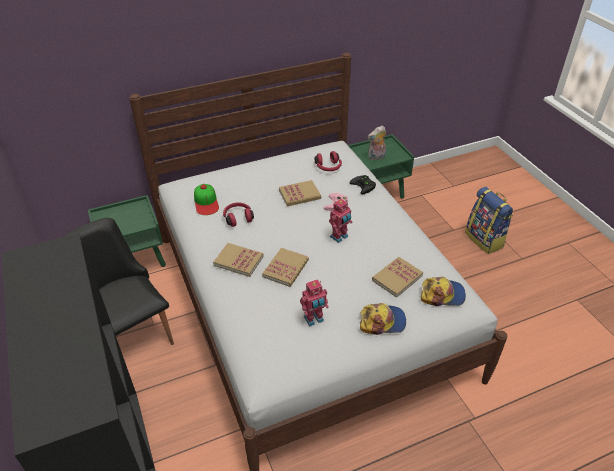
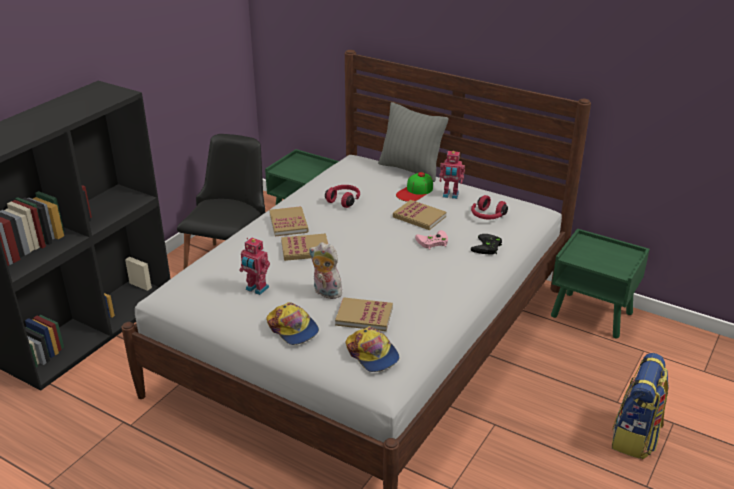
camera: 55 degrees right, 10 degrees down
cap [194,184,219,215] -> cap moved to [396,172,433,202]
toy robot [329,199,352,243] -> toy robot moved to [439,151,465,199]
plush toy [368,126,386,160] -> plush toy moved to [309,242,342,299]
none -> grey pillow [378,102,448,182]

